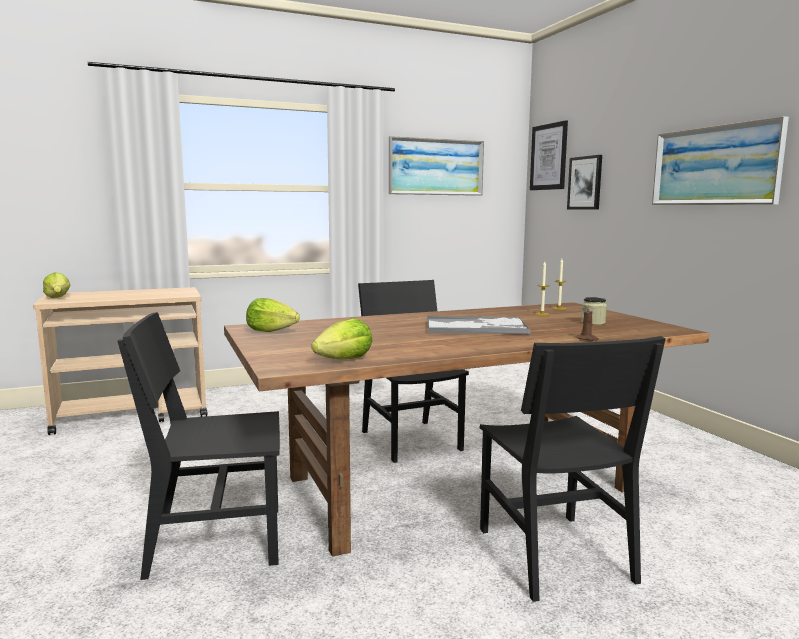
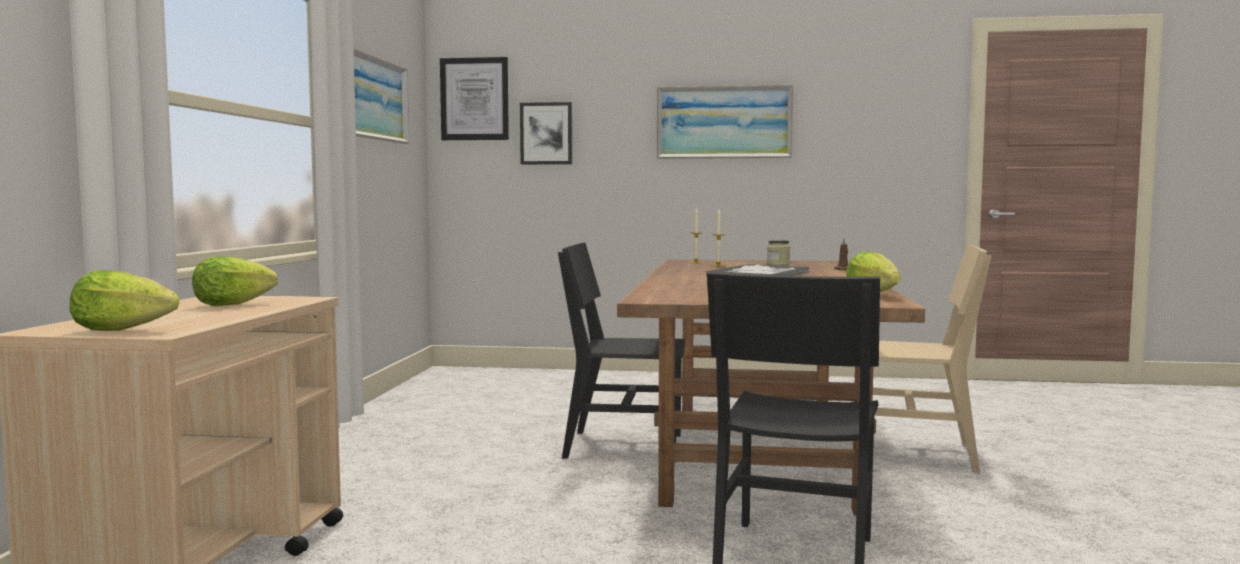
camera: 60 degrees left, 5 degrees down
lettuce [246,298,300,332] -> lettuce moved to [192,256,278,306]
black chair [479,336,666,602] -> beige chair [873,245,991,473]

